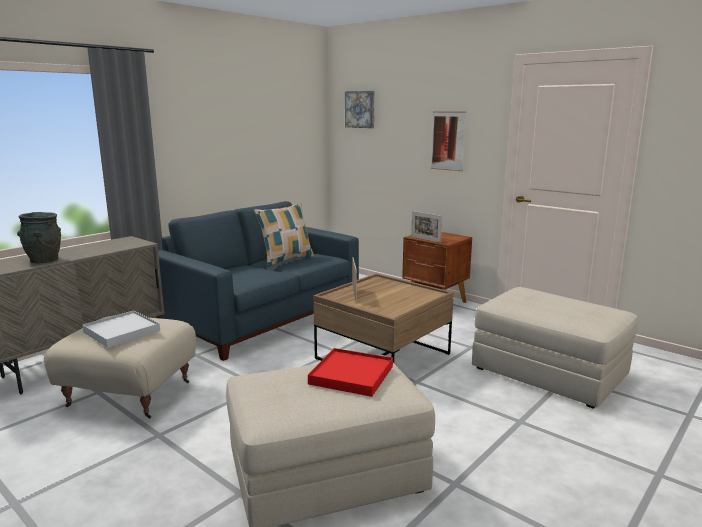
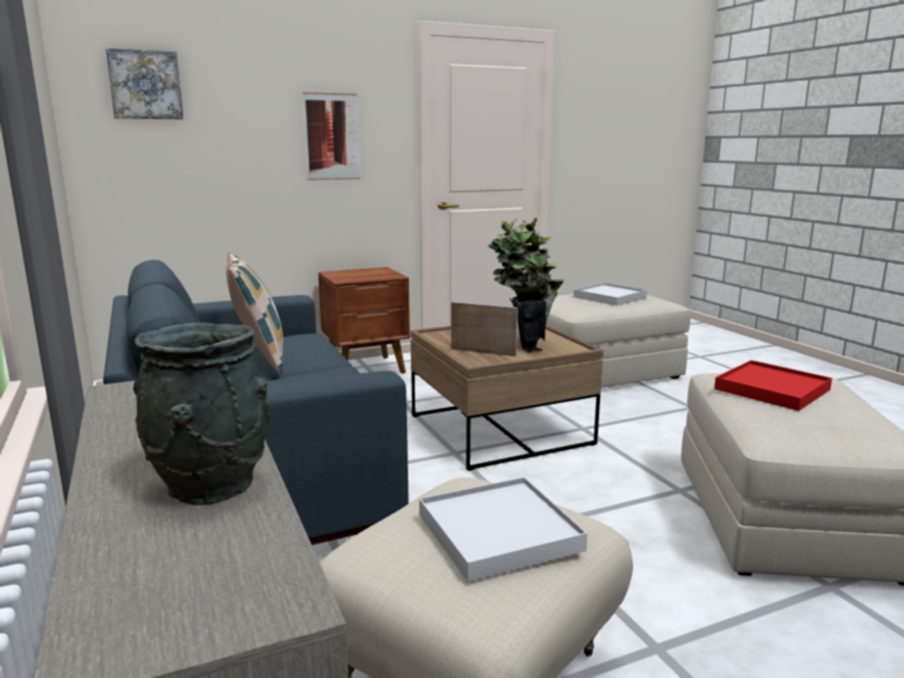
camera: 65 degrees left, 0 degrees up
picture frame [411,211,442,243] -> none
none -> potted plant [488,218,564,353]
none -> white tray [574,283,647,306]

